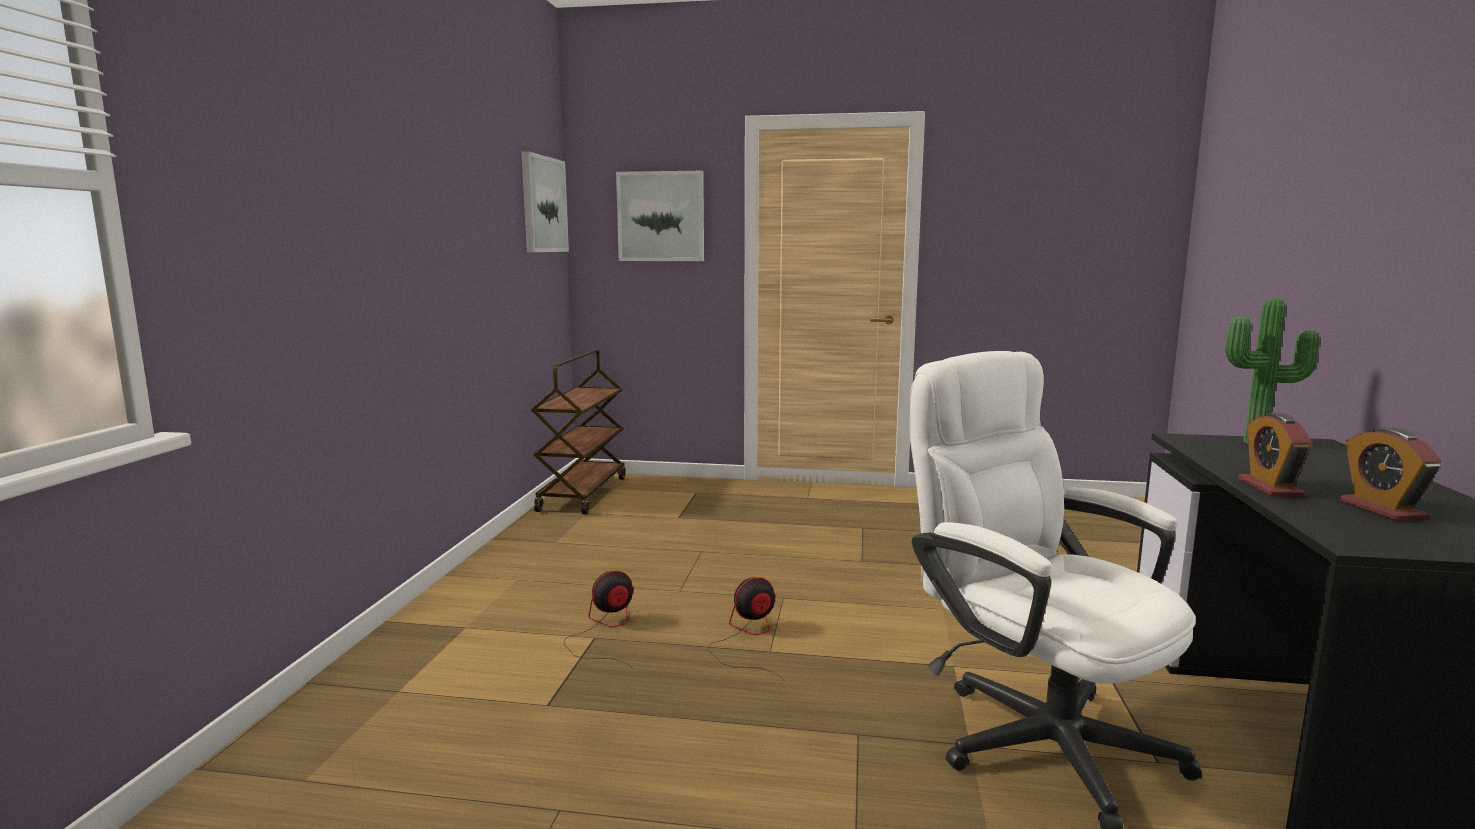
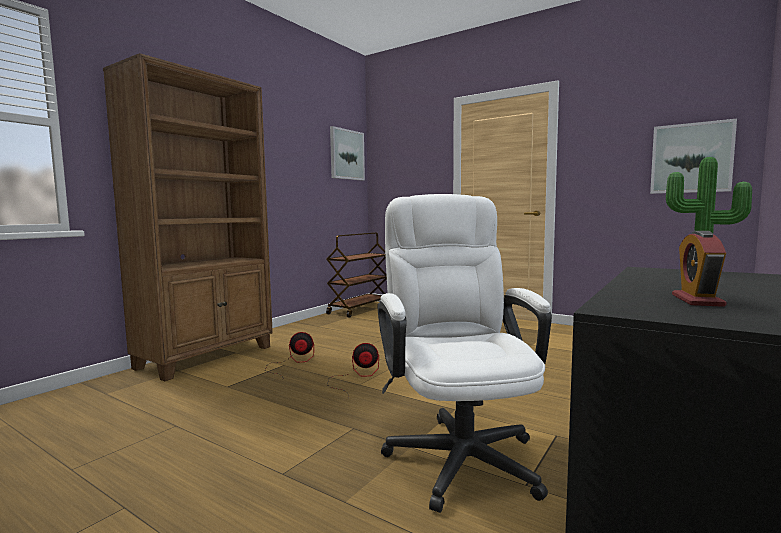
camera: 25 degrees right, 5 degrees down
picture [616,171,704,261] -> picture moved to [650,118,737,194]
alarm clock [1238,413,1312,497] -> none
none -> brown bookcase [103,53,273,381]

